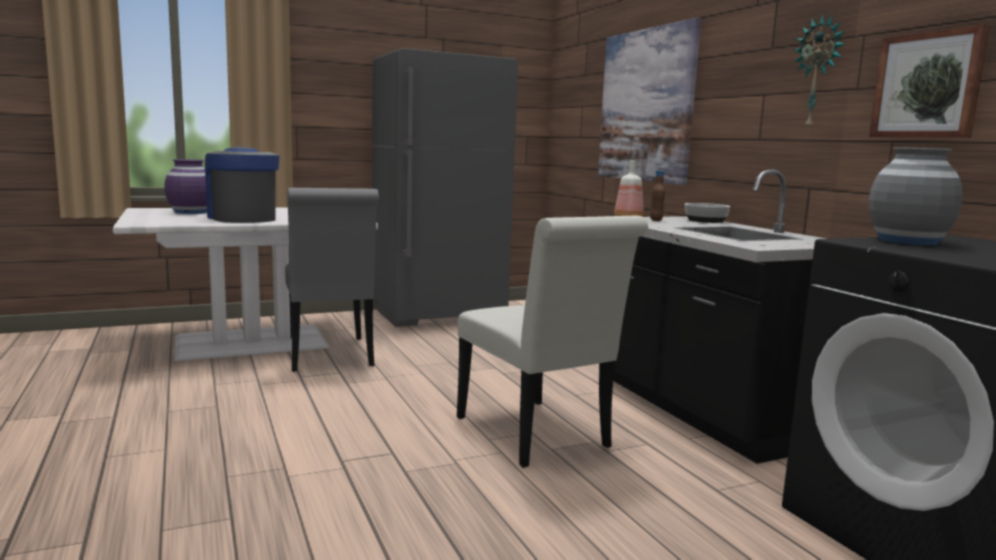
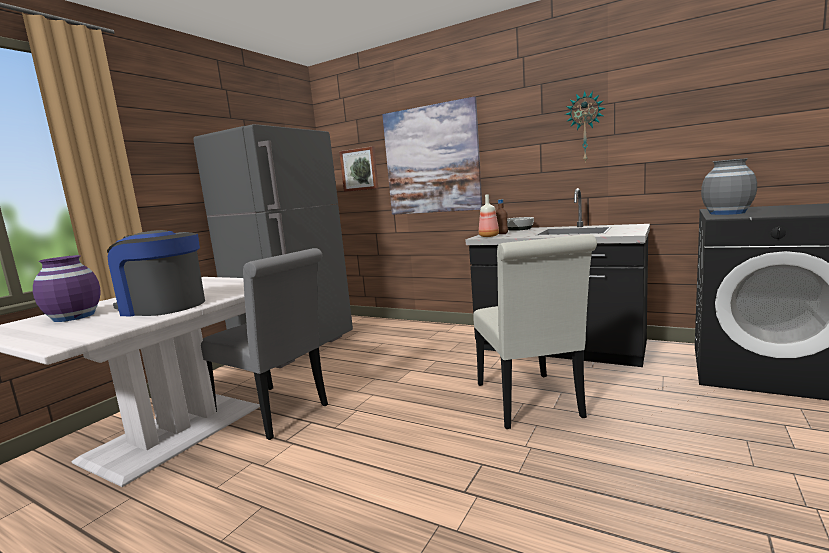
camera: 35 degrees left, 0 degrees up
white chair [457,216,648,468] -> white chair turned 60 degrees clockwise [473,234,597,429]
picture [869,24,990,138] -> picture moved to [339,146,378,192]

